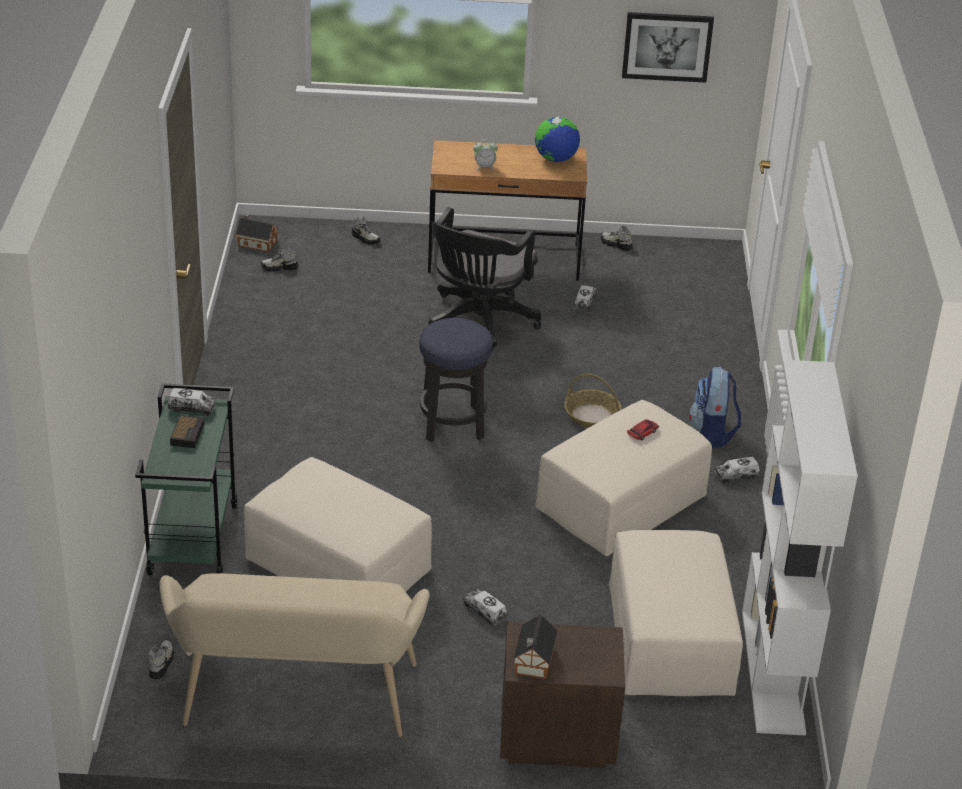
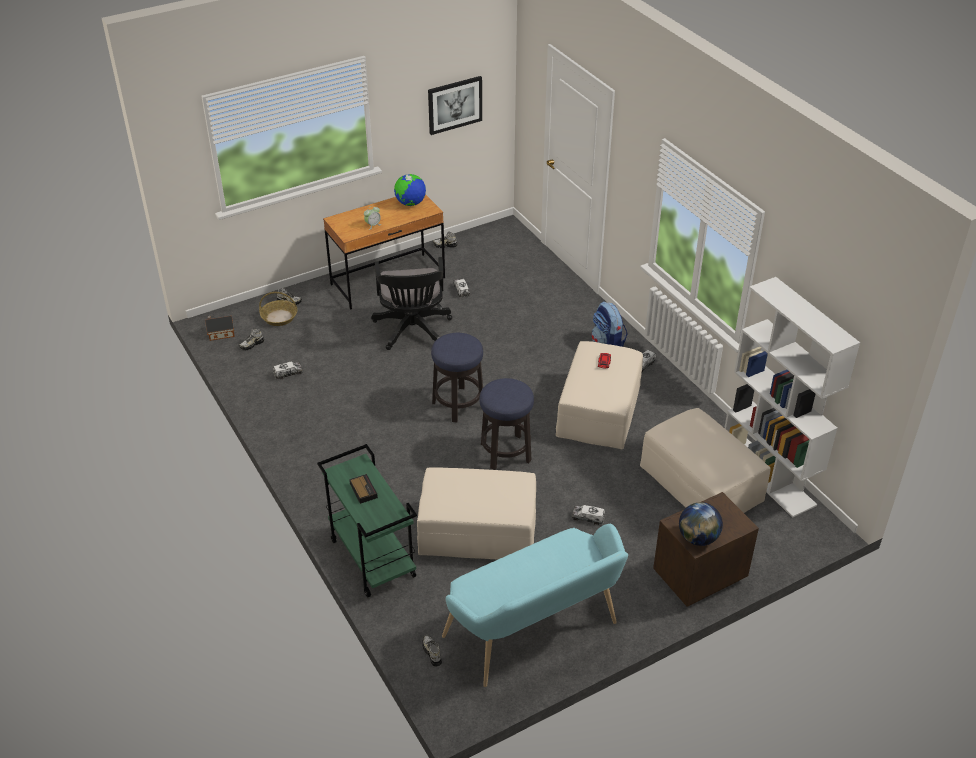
camera: 30 degrees left, 5 degrees up
beige bench [159,573,430,737] -> turquoise bench [442,524,628,687]
toy truck [168,388,216,416] -> toy truck moved to [273,361,303,379]
toy house [513,615,558,679] -> globe [679,502,723,546]
basket [564,374,621,428] -> basket moved to [259,292,297,326]
none -> stool [479,378,534,470]

